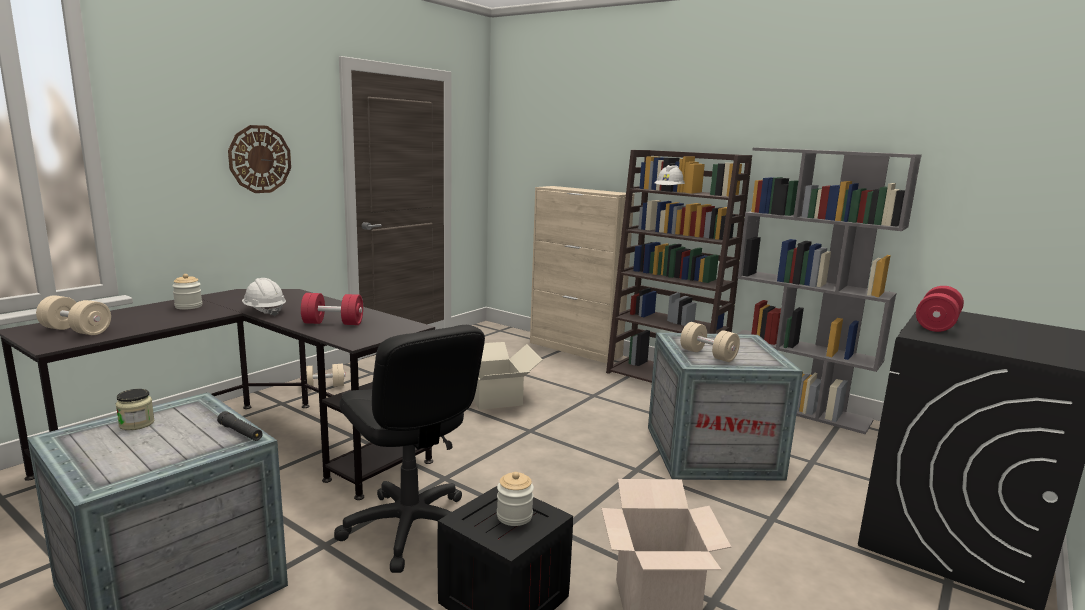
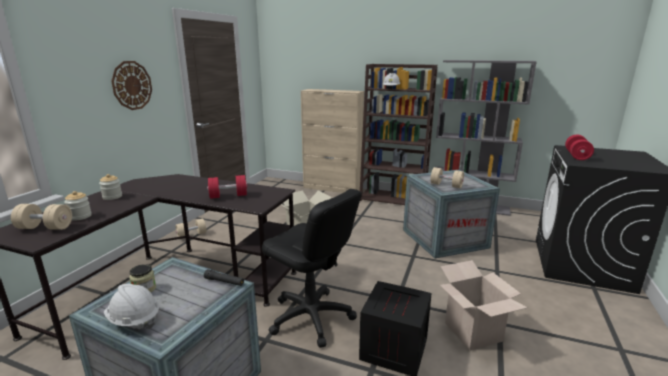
camera: 15 degrees left, 5 degrees up
white hard hat [242,278,286,317] -> white hard hat moved to [104,284,159,329]
jar [497,472,534,526] -> jar moved to [64,191,92,221]

